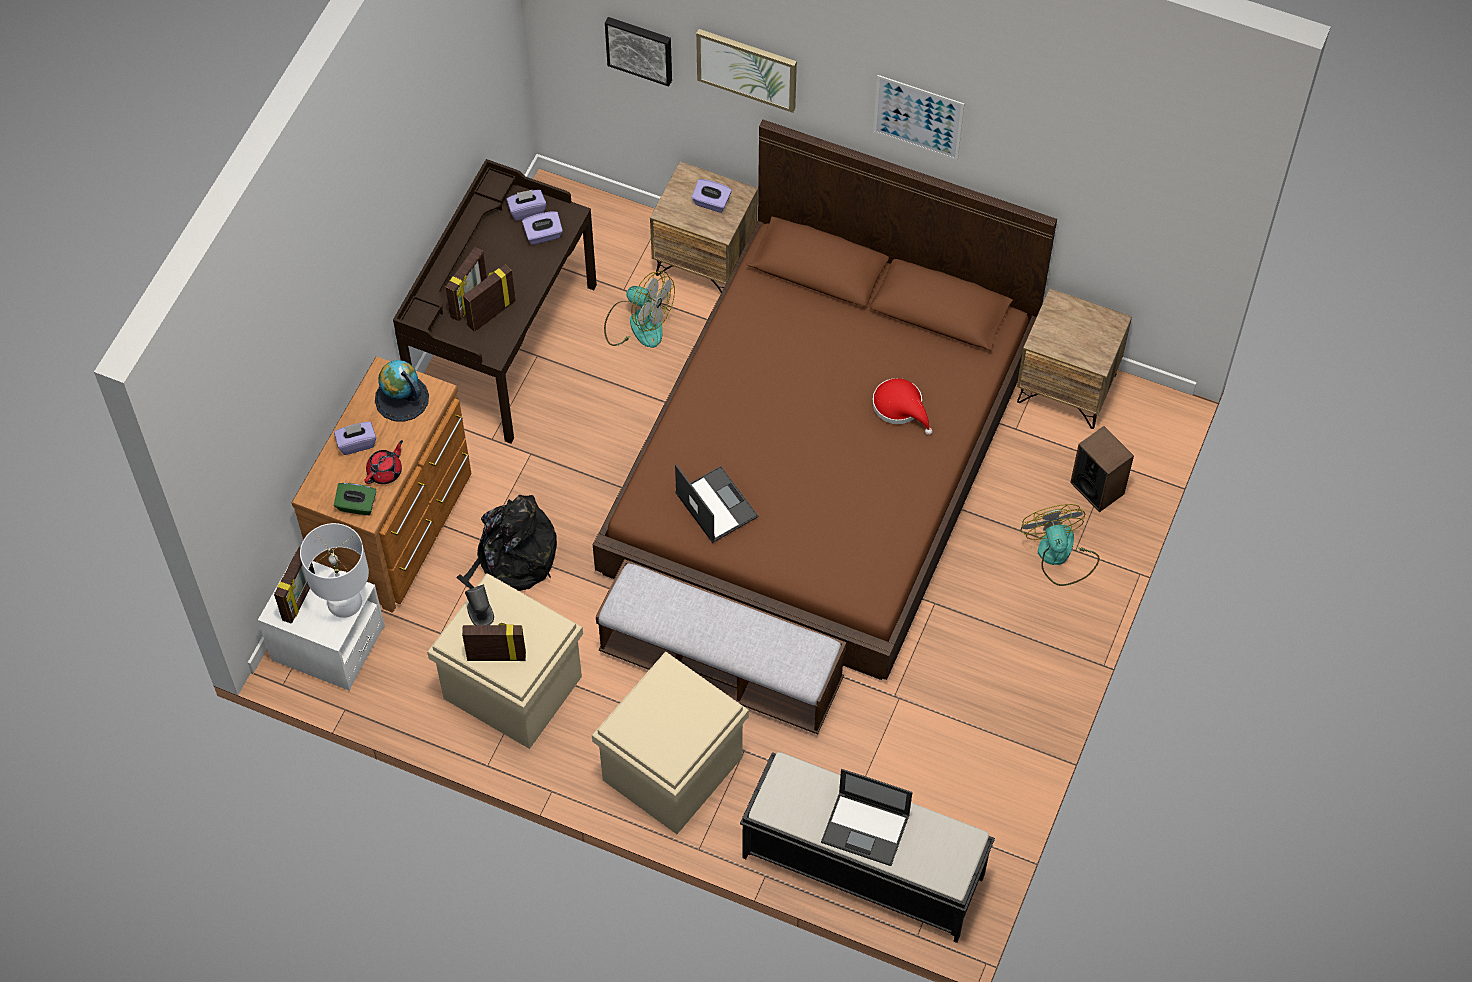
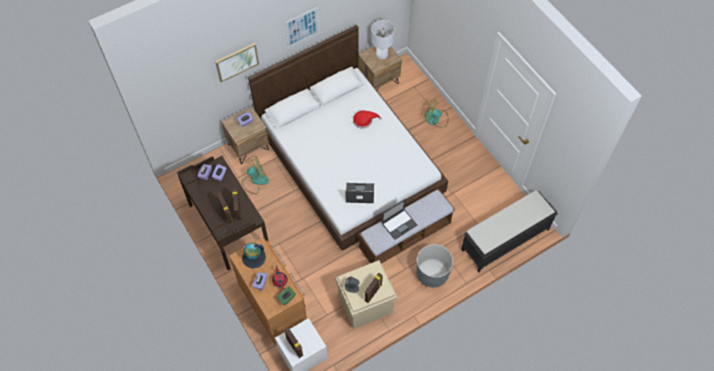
camera: 55 degrees left, 0 degrees up
white table lamp [300,523,369,618] -> white table lamp moved to [371,20,394,59]
black backpack [456,495,557,591] -> none
beige storage box [592,651,749,834] -> grey planter [416,244,453,287]
brown bed [593,120,1057,680] -> white bed [248,25,448,250]
picture [605,17,672,87] -> none
laptop [821,769,912,866] -> laptop moved to [381,199,417,240]
speaker [1070,426,1134,512] -> none

